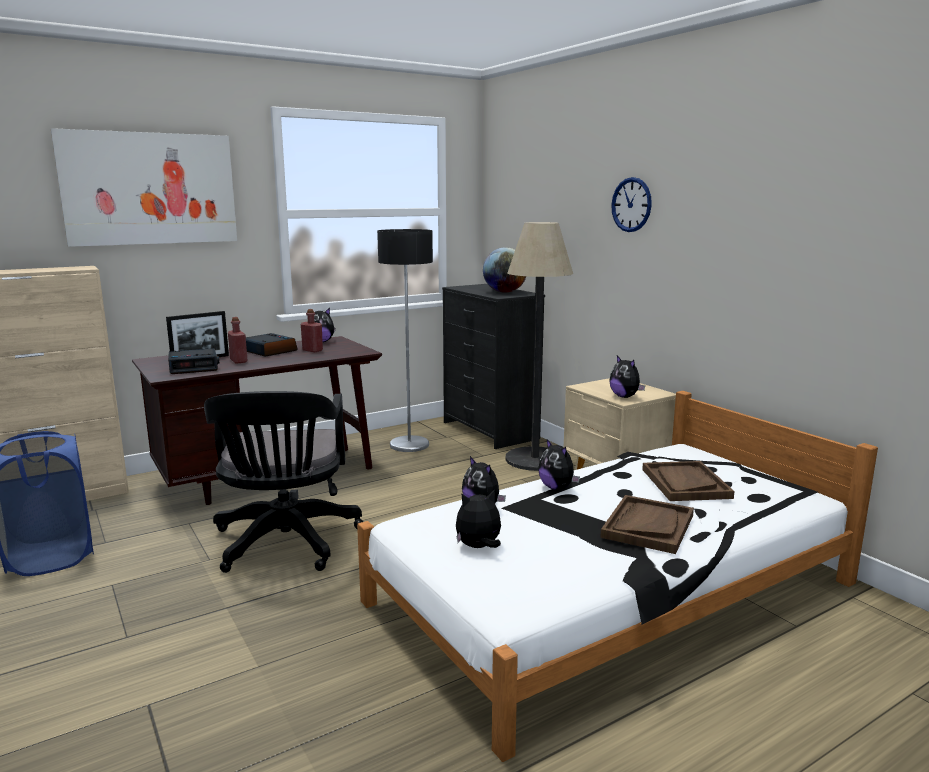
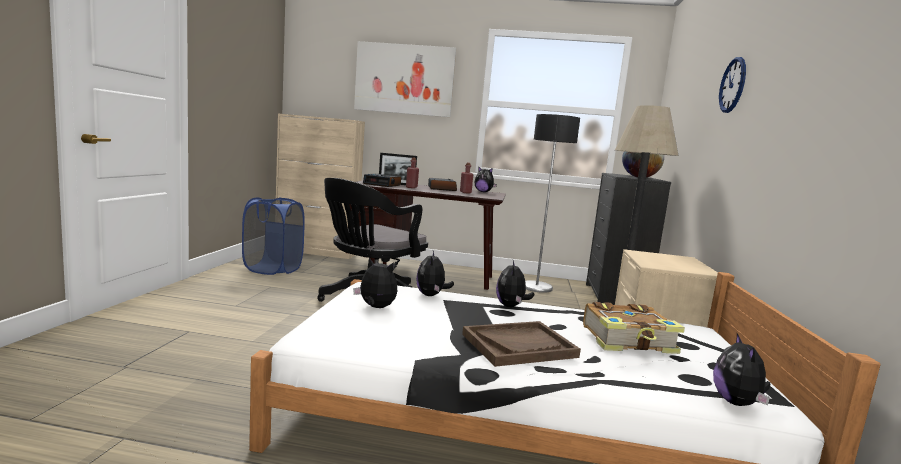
camera: 40 degrees right, 5 degrees down
plush toy [609,356,645,398] -> plush toy moved to [713,333,771,406]
brown tray [642,461,735,501] -> book [583,302,685,354]

